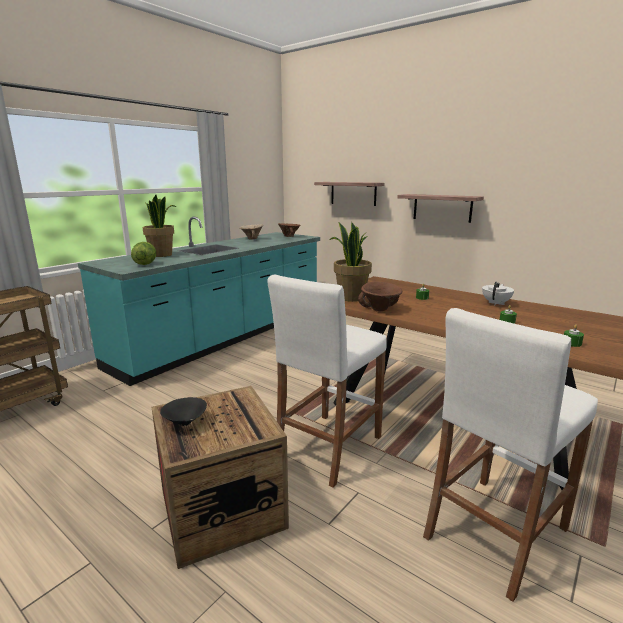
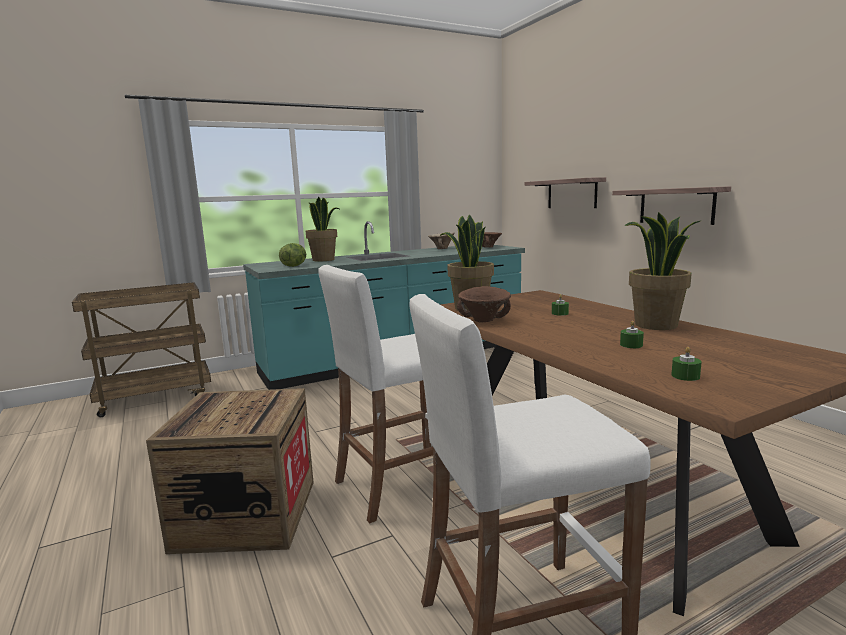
camera: 25 degrees right, 5 degrees down
black bowl [160,397,207,426] -> none
white teapot [482,282,514,305] -> potted plant [624,212,700,330]

